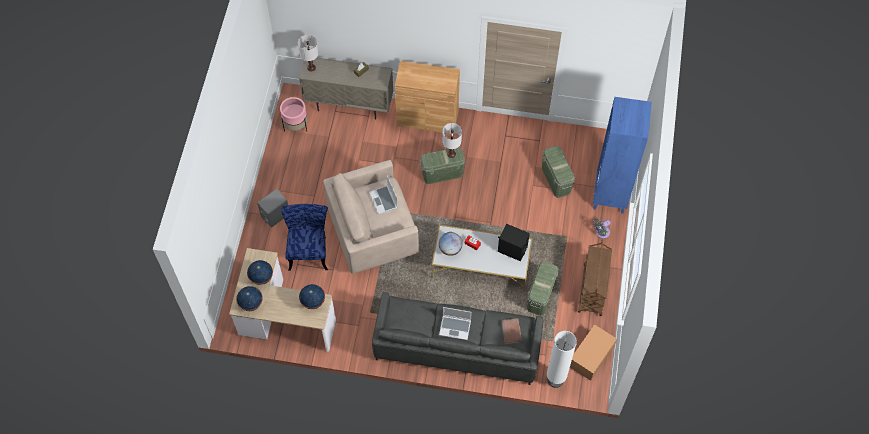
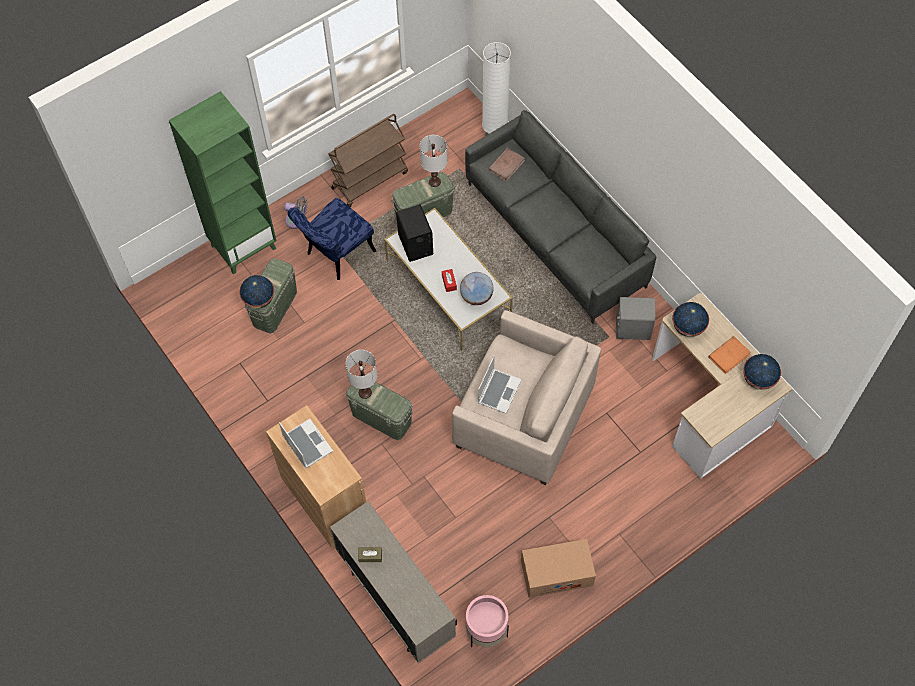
camera: 135 degrees left, 0 degrees up
globe [247,260,273,285] -> globe moved to [239,275,274,309]
grey speaker [257,189,288,228] -> grey speaker moved to [616,297,655,340]
blue chair [281,204,328,271] -> blue chair moved to [288,198,376,280]
white table lamp [298,35,319,72] -> white table lamp moved to [420,135,447,187]
laptop [439,307,472,340] -> laptop moved to [279,419,333,469]
cardboard box [570,324,617,381] -> cardboard box moved to [521,539,596,598]
blue bookcase [593,97,652,214] -> green bookcase [169,91,277,274]
none -> orange book [708,336,751,374]

